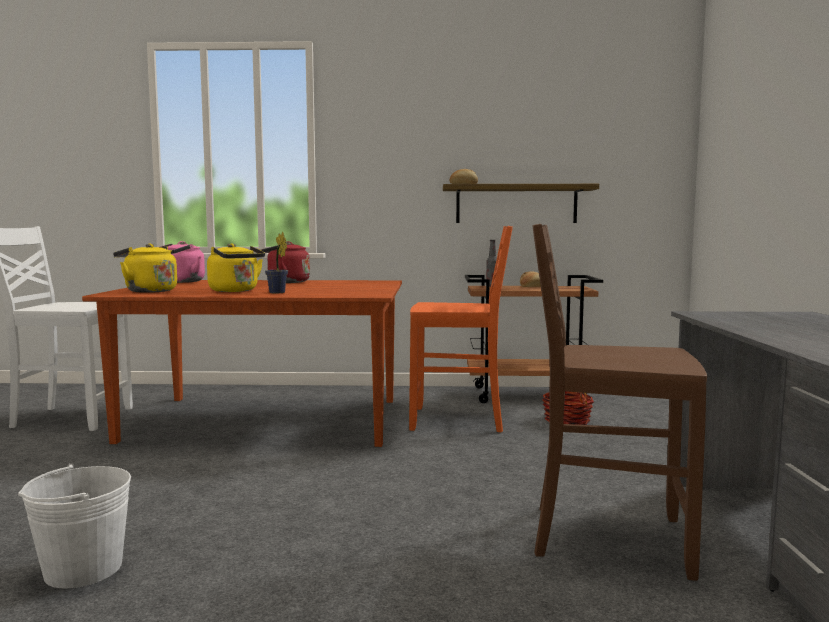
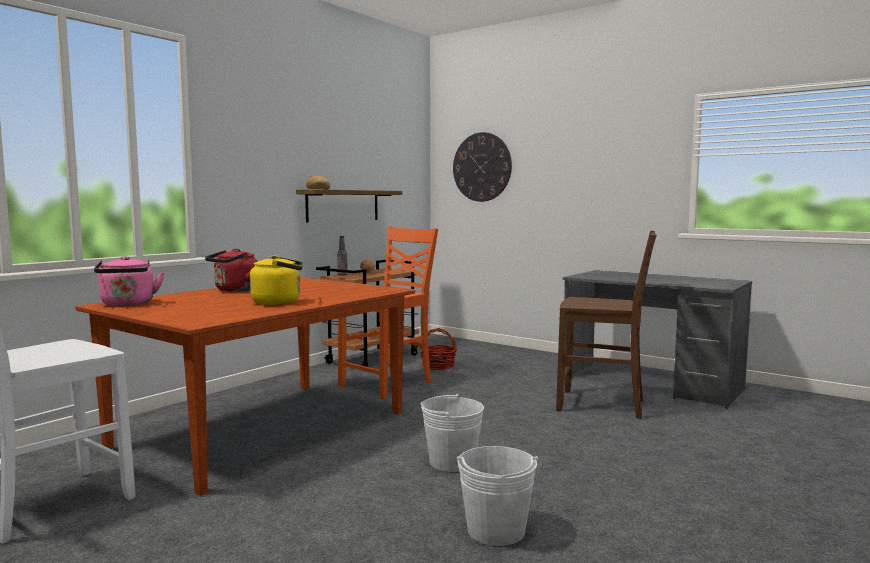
camera: 55 degrees left, 0 degrees up
yellow kettle [113,243,177,293] -> none
potted plant [265,232,288,293] -> none
brown chair [533,224,707,581] -> brown chair turned 120 degrees counterclockwise [556,231,657,419]
none -> white bucket [421,393,484,472]
none -> wall clock [453,132,512,202]

